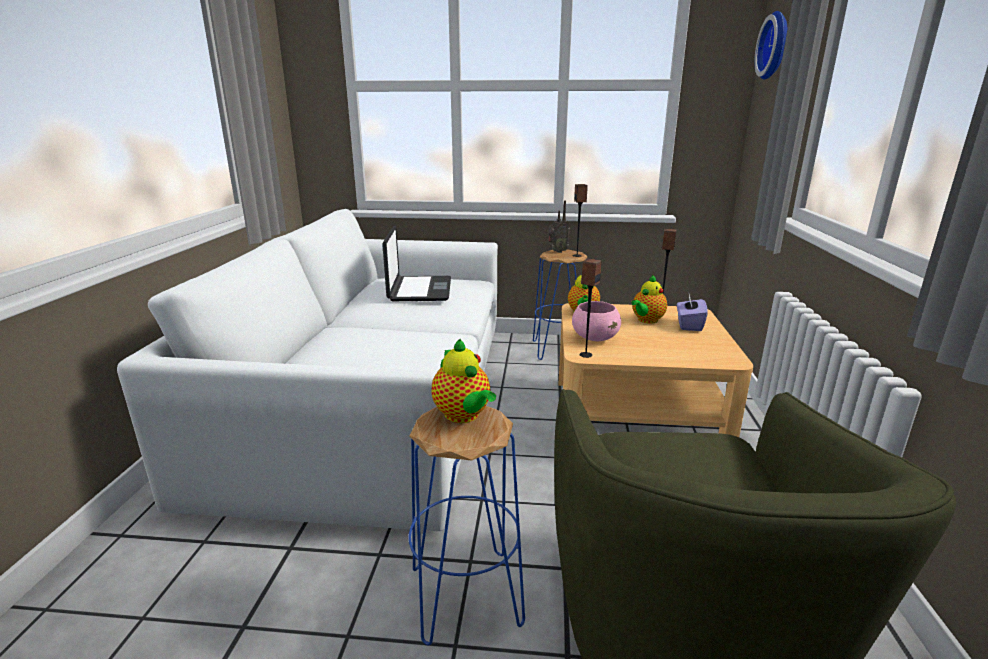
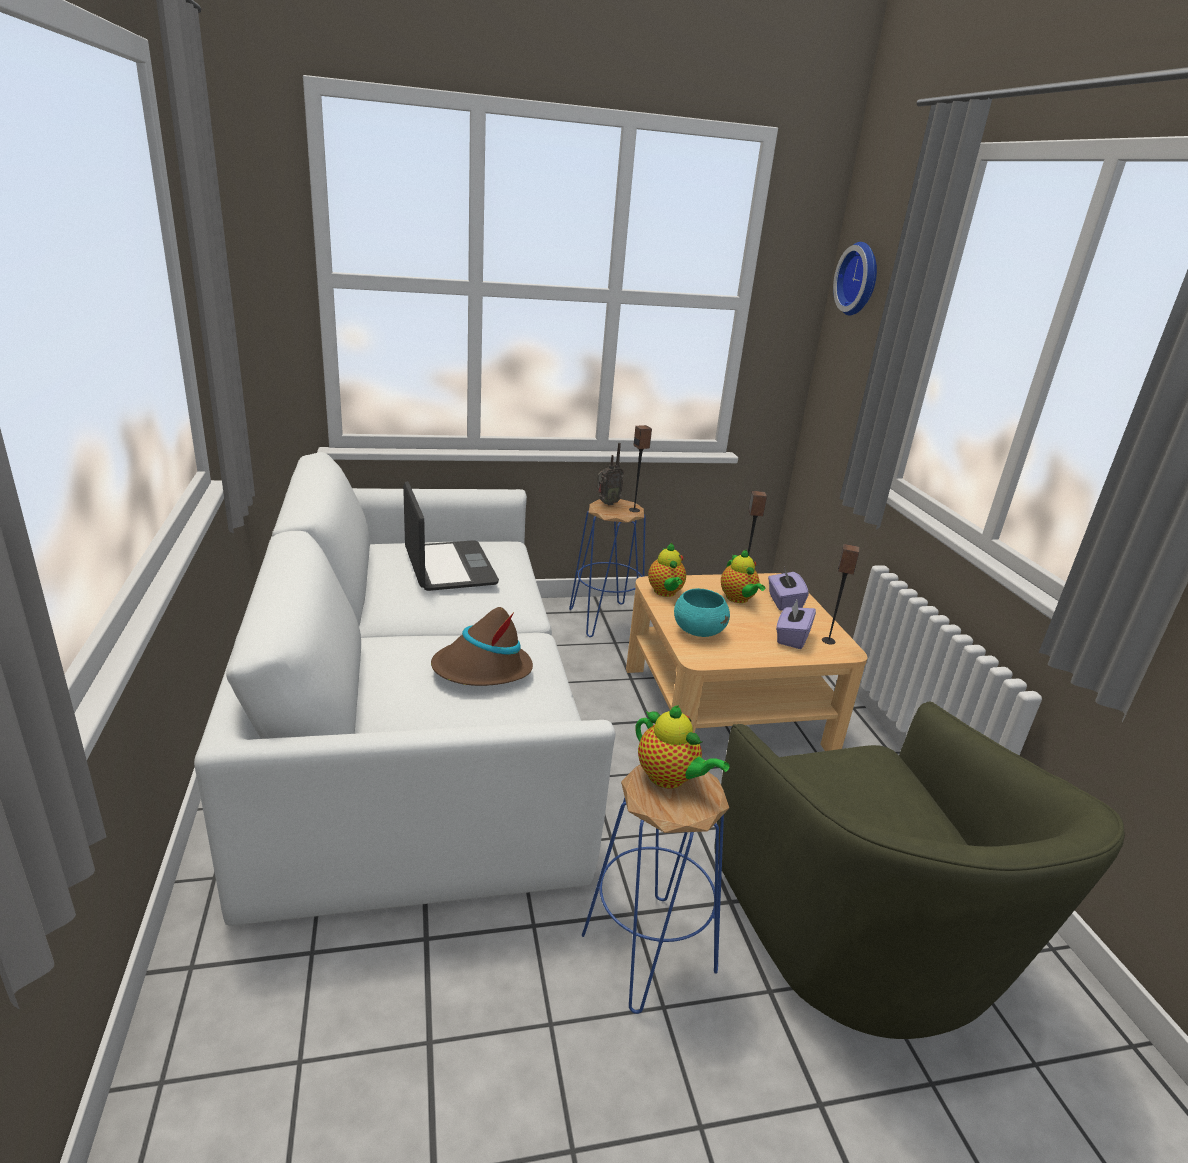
camera: 20 degrees left, 5 degrees up
pink bowl [572,301,621,341] -> turquoise bowl [674,588,730,637]
speaker [580,258,602,358] -> speaker moved to [822,544,859,644]
teapot [631,274,667,324] -> teapot turned 45 degrees counterclockwise [721,549,765,603]
none -> brown hat [431,607,533,686]
none -> purple tissue box [776,600,816,649]

